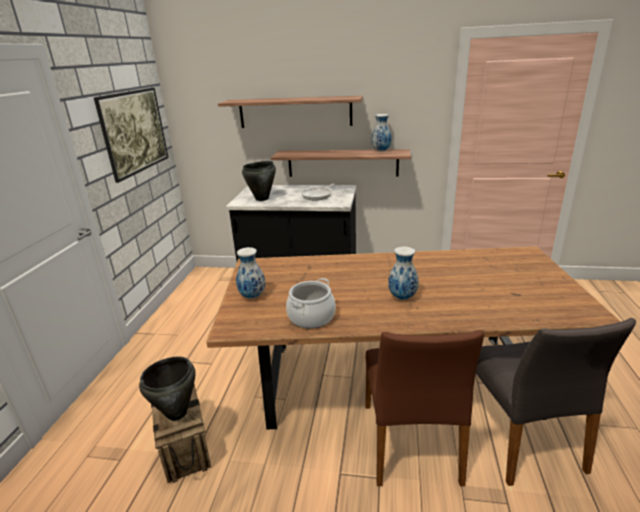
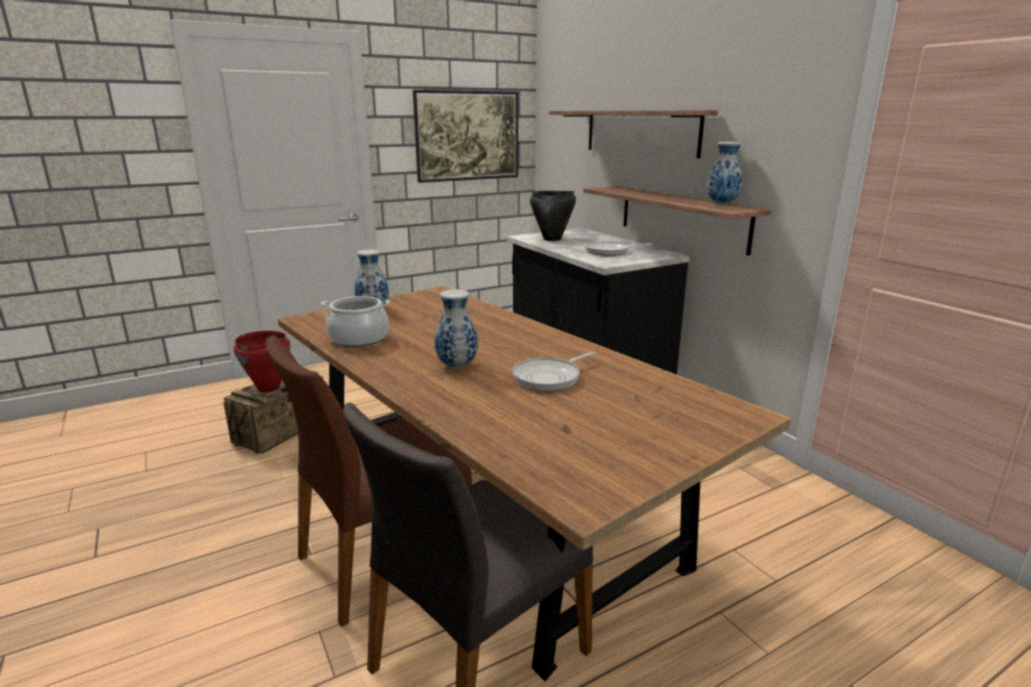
camera: 50 degrees right, 5 degrees down
black cooking pot [139,356,196,421] -> red cooking pot [234,331,290,393]
none -> frying pan [512,351,596,391]

